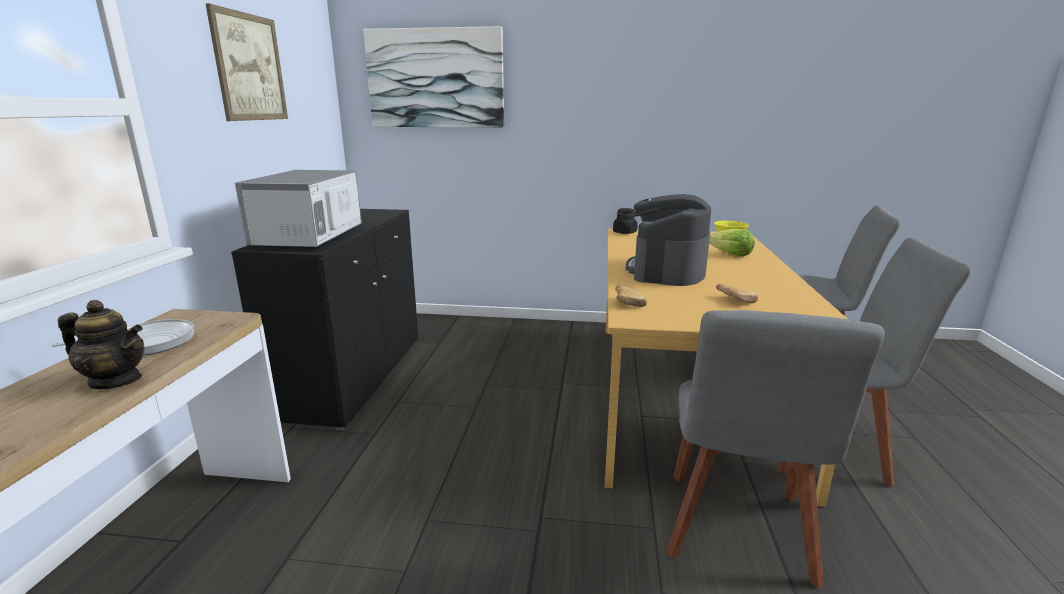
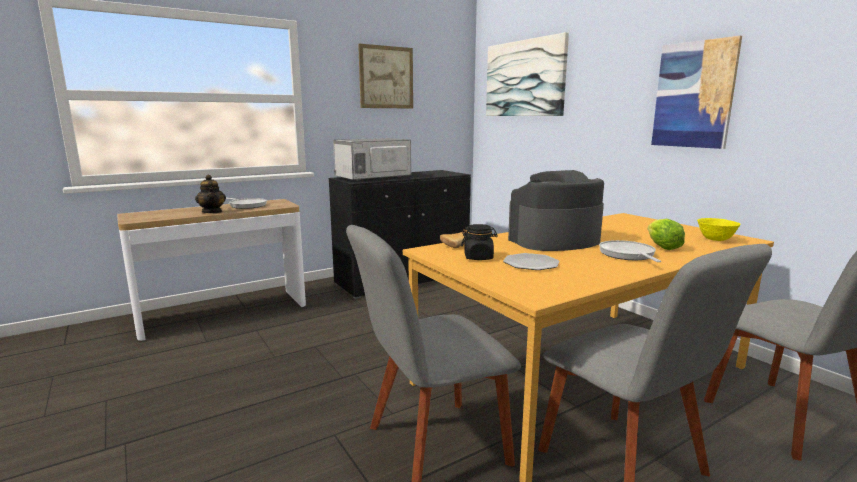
camera: 50 degrees right, 5 degrees down
black jar [613,208,638,234] -> black jar moved to [461,224,498,260]
bread [716,284,758,303] -> plate [503,253,559,270]
none -> frying pan [599,240,661,262]
none -> picture [651,36,742,149]

